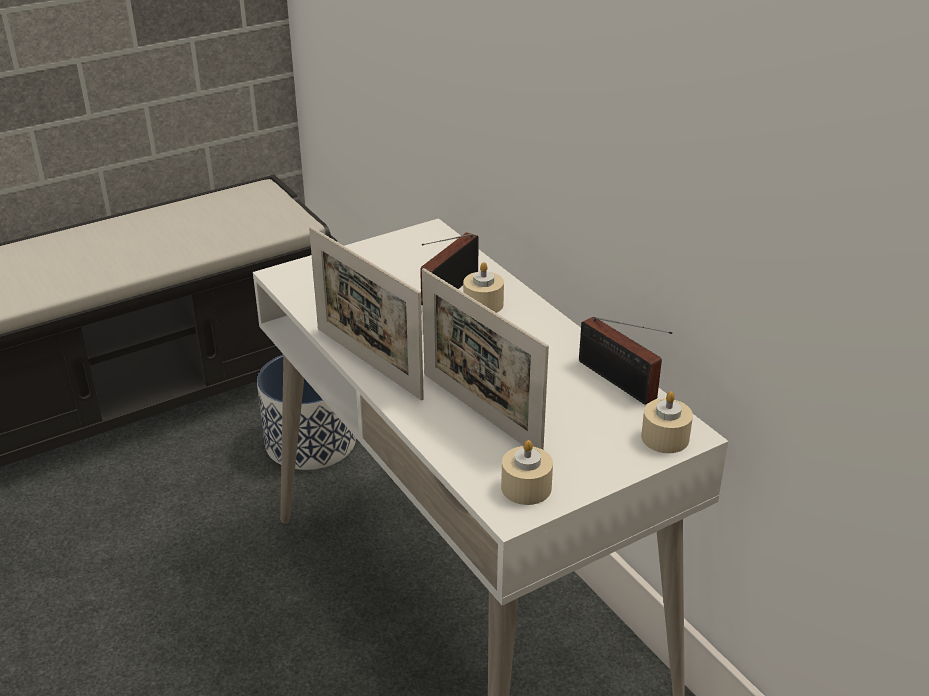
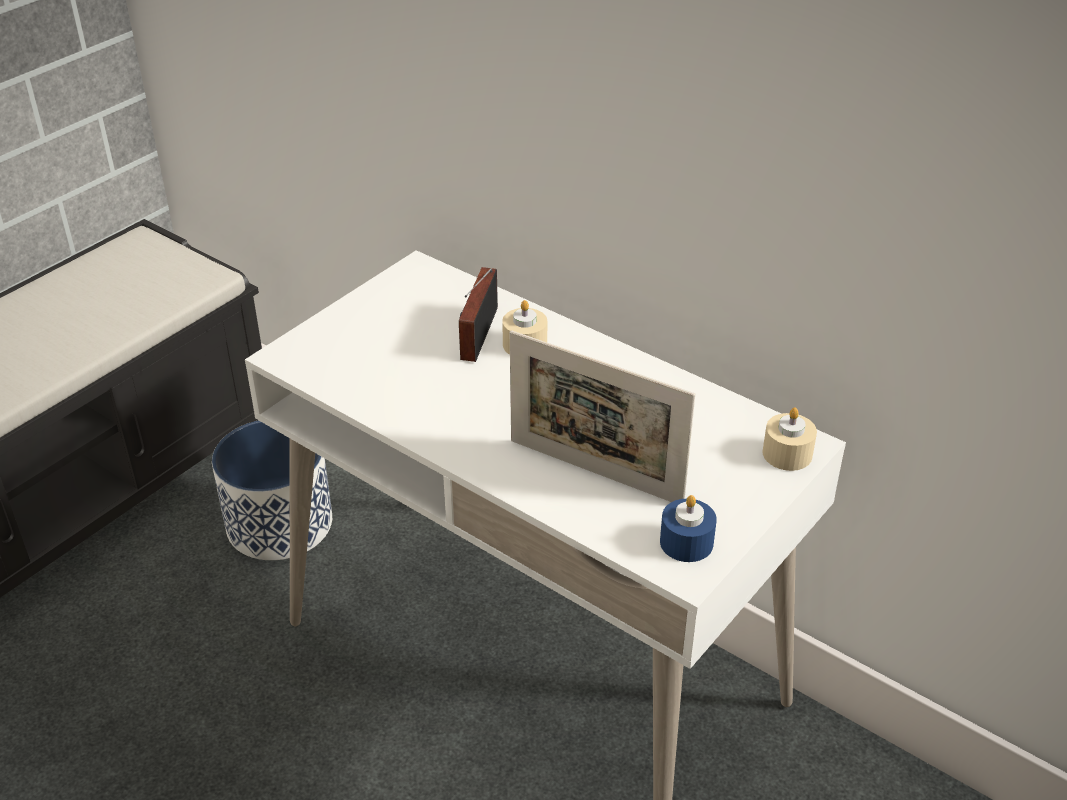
camera: 20 degrees left, 5 degrees up
picture frame [309,227,424,401] -> none
beige candle [501,440,553,505] -> blue candle [660,495,717,562]
radio [579,317,672,405] -> none

